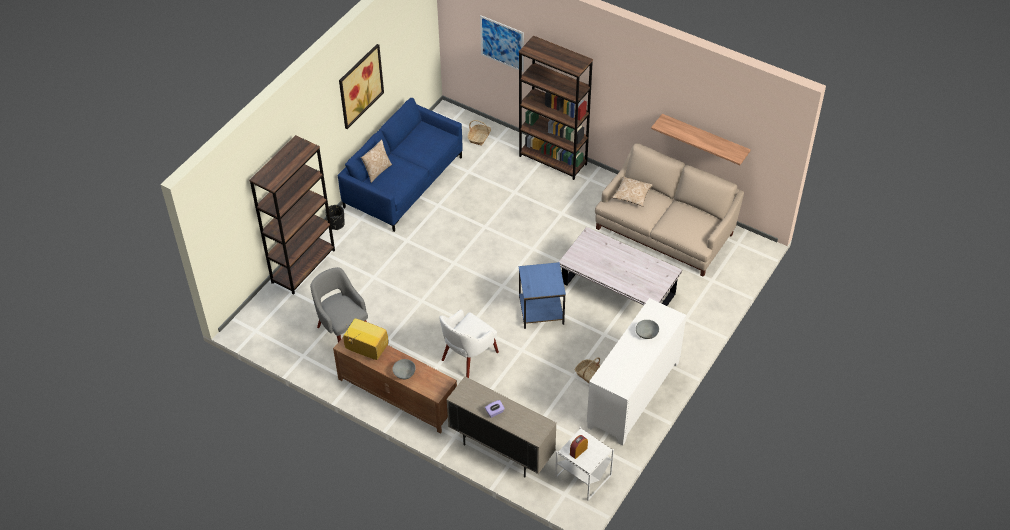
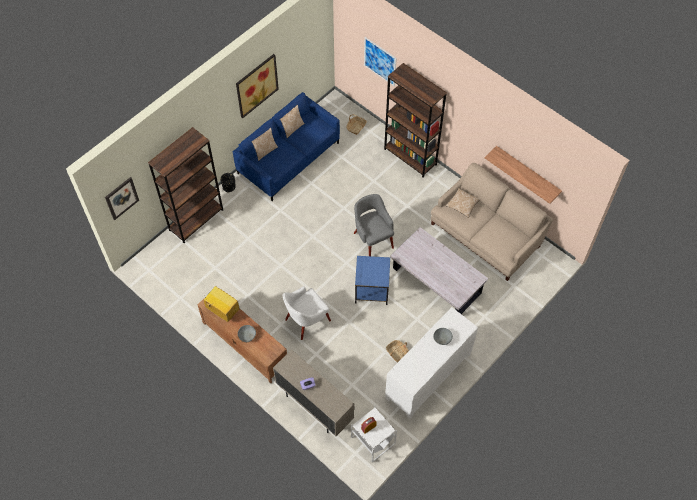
camera: 10 degrees right, 10 degrees up
grey armchair [310,267,368,342] -> grey armchair moved to [354,194,394,256]
none -> picture [105,177,139,220]
none -> pillow [280,105,305,138]

